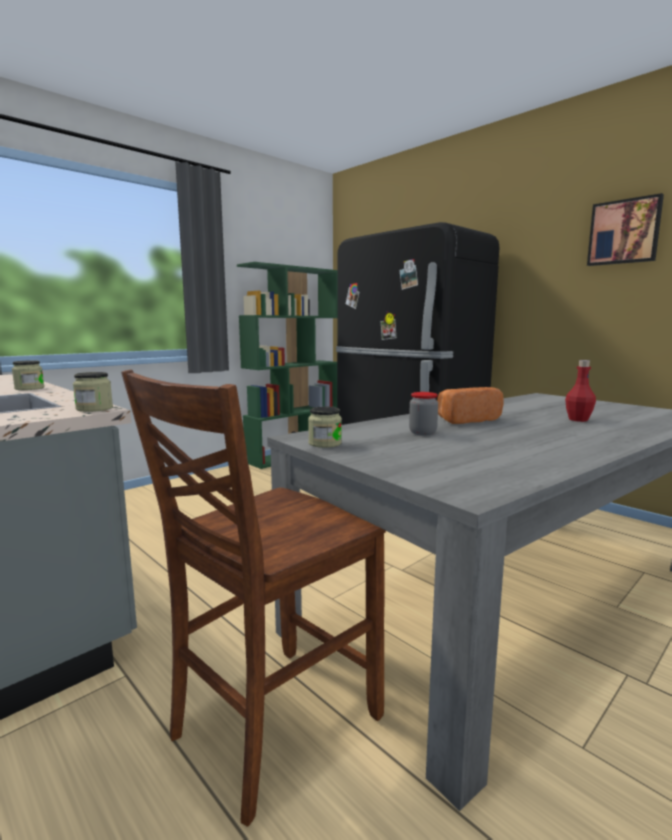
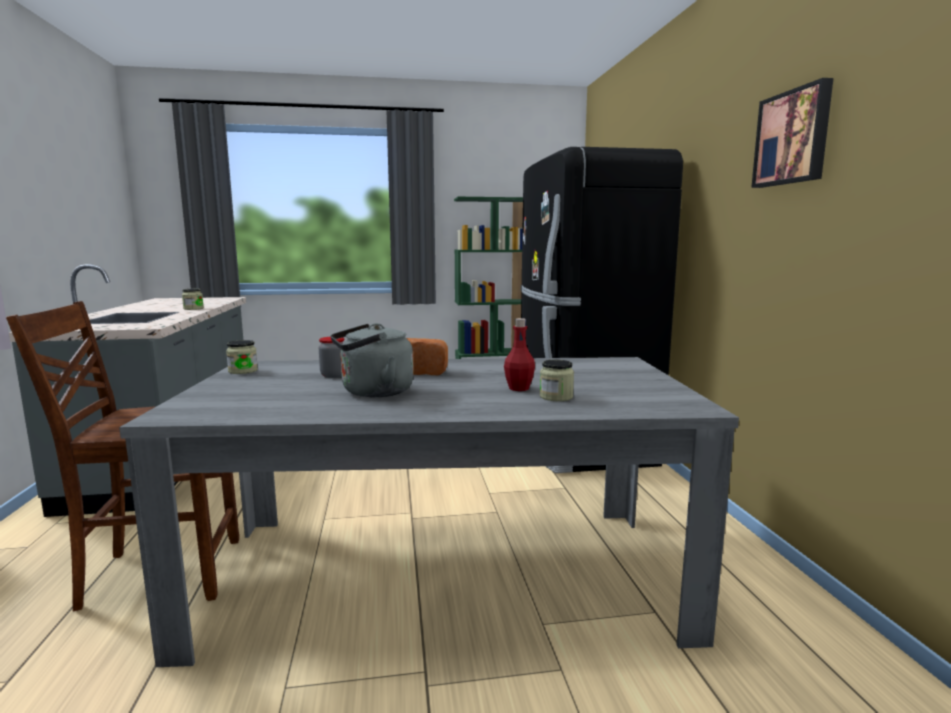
camera: 35 degrees right, 0 degrees up
jar [73,372,113,412] -> jar moved to [540,360,574,401]
none -> grey kettle [331,323,413,397]

